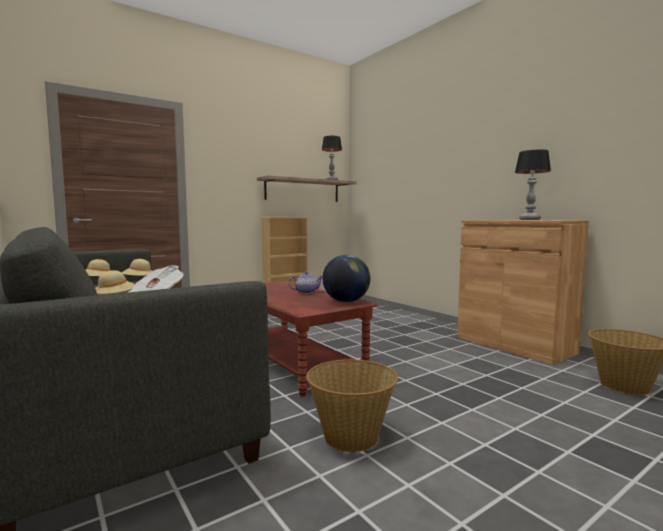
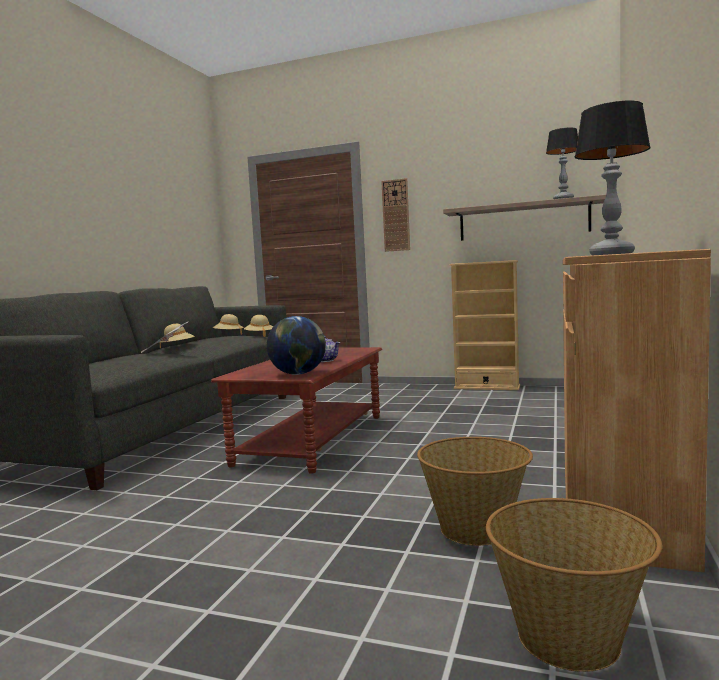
camera: 55 degrees right, 0 degrees up
basket [306,359,398,452] -> basket moved to [417,437,533,546]
none -> wall clock [381,178,410,252]

